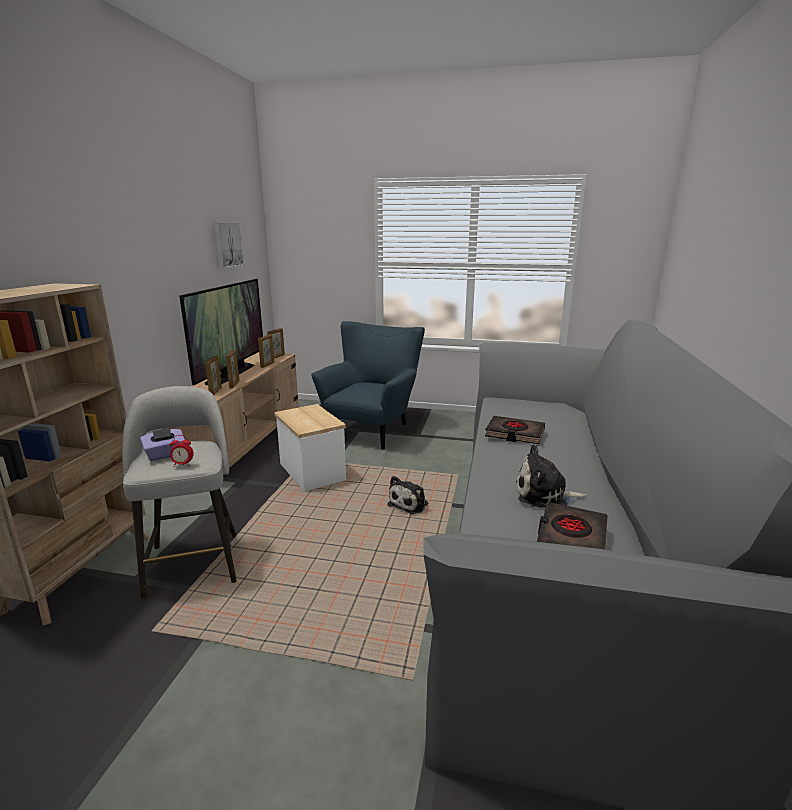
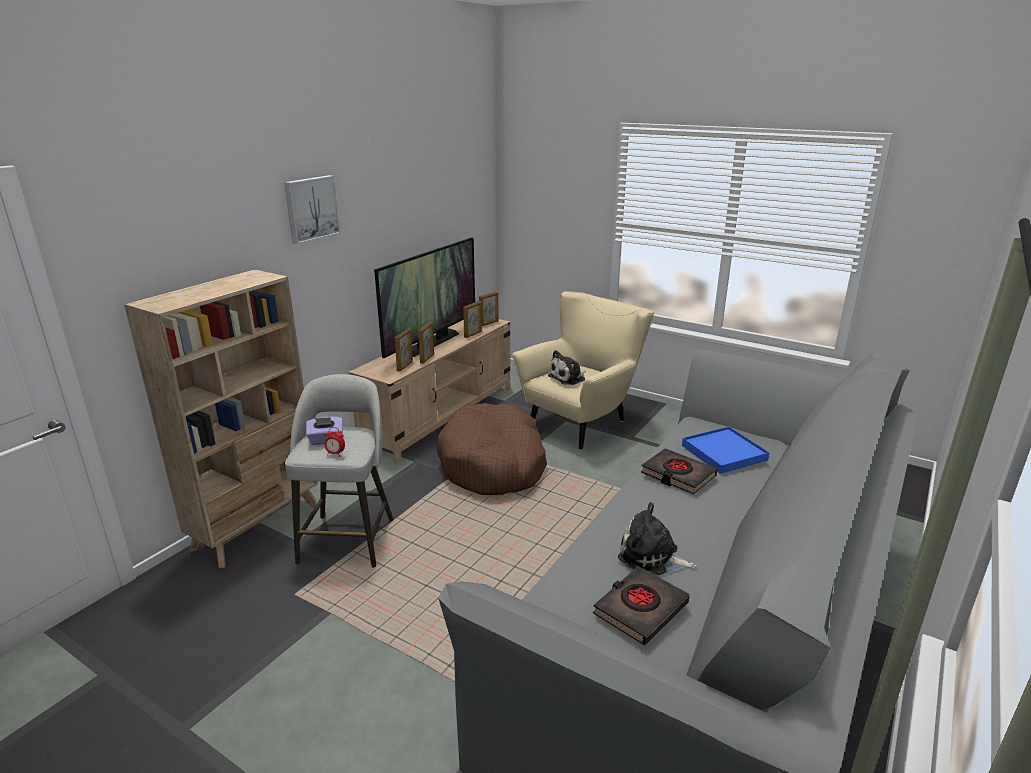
camera: 20 degrees right, 5 degrees up
picture [213,222,245,268] -> picture moved to [284,175,341,244]
side table [274,404,346,491] -> brown dog bed [437,403,547,495]
blue armchair [311,321,425,450] -> beige armchair [512,291,654,450]
plush toy [387,476,428,514] -> plush toy moved to [548,350,586,385]
none -> blue tray [682,426,770,474]

